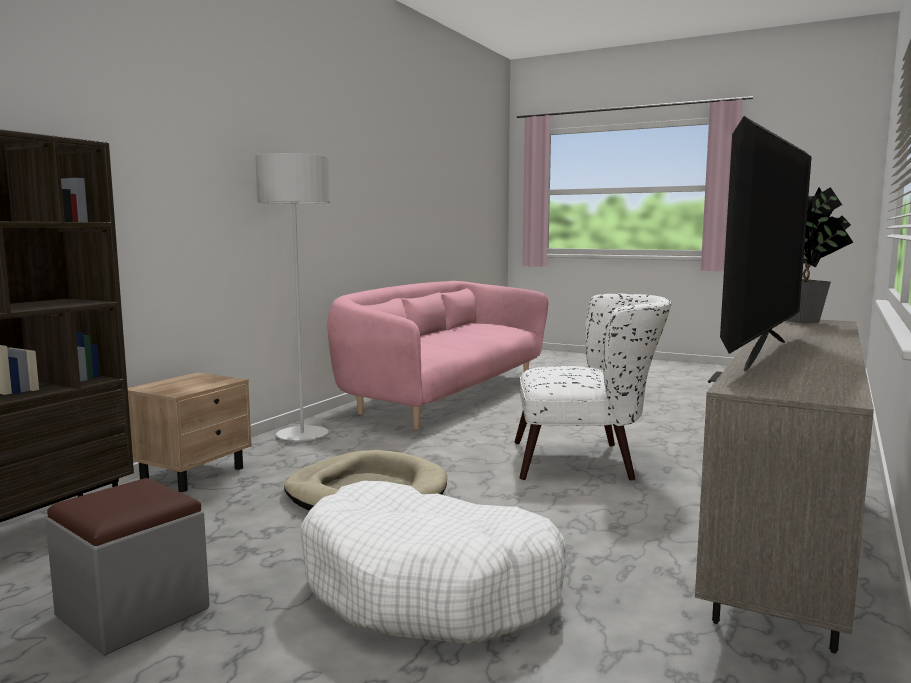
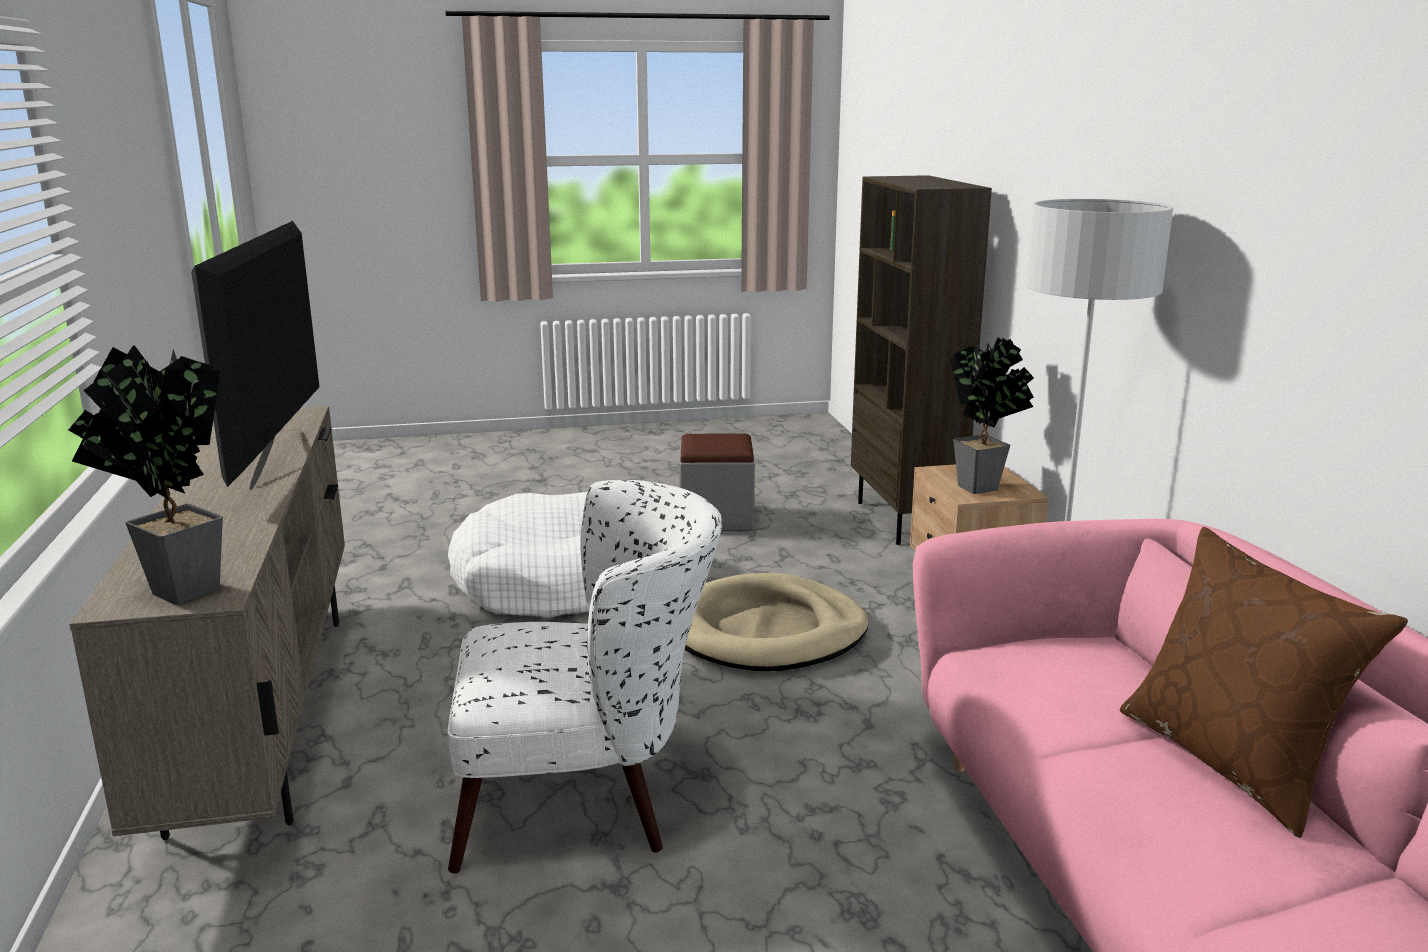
camera: 140 degrees right, 10 degrees up
white armchair [514,294,672,481] -> white armchair turned 150 degrees counterclockwise [447,480,723,873]
none -> potted plant [950,337,1034,494]
none -> brown pillow [1120,527,1408,838]

